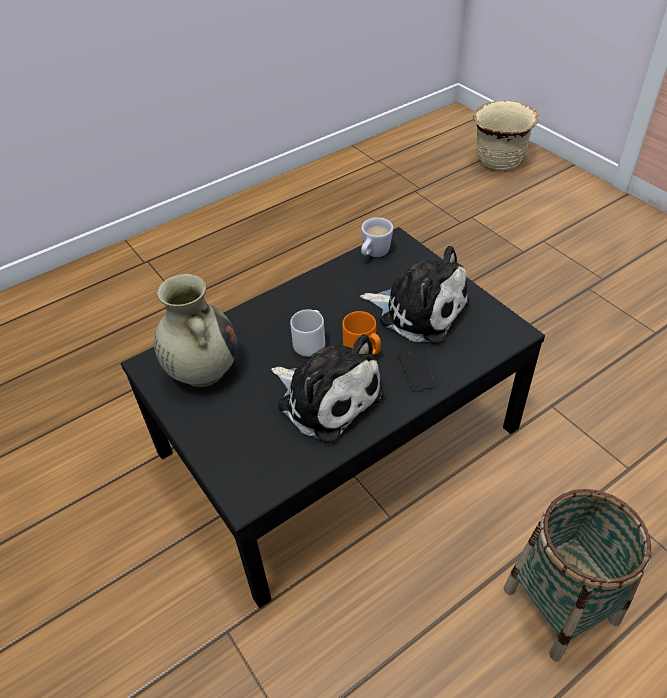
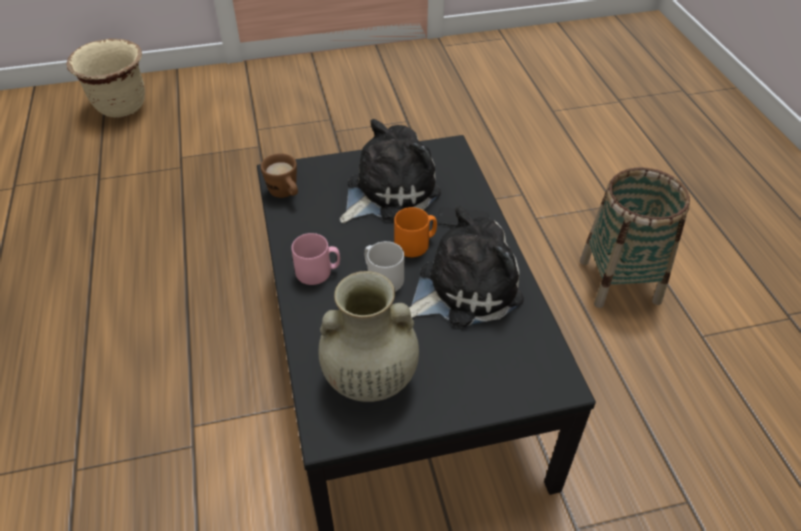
camera: 70 degrees left, 0 degrees up
white mug [361,218,393,257] -> brown mug [261,153,298,198]
none -> pink mug [291,233,340,285]

